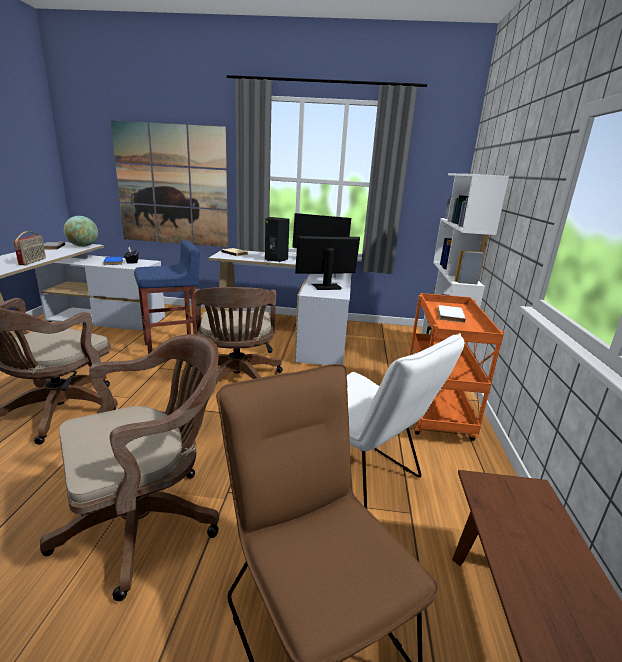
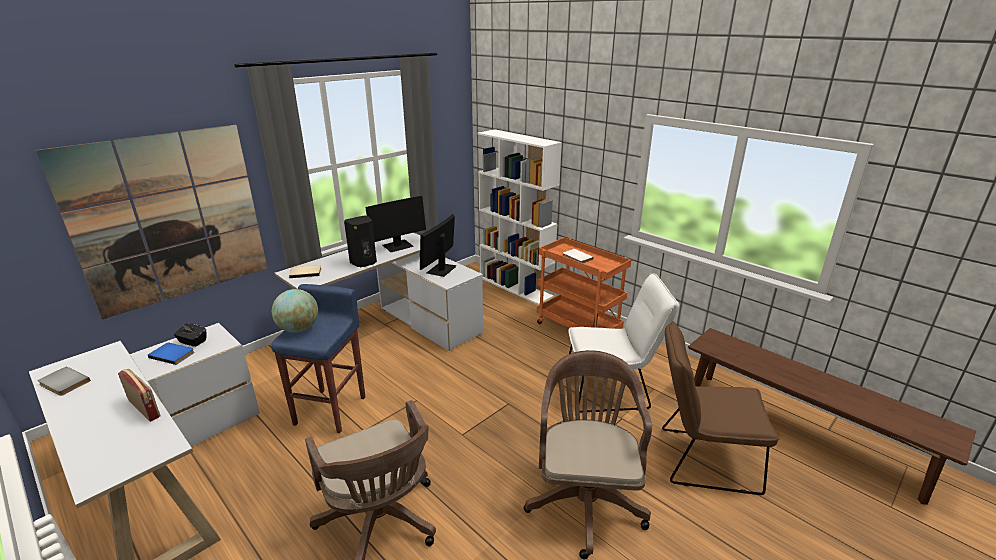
camera: 50 degrees left, 5 degrees up
globe [64,216,98,247] -> globe moved to [272,289,318,333]
brown office chair [191,287,283,384] -> none

